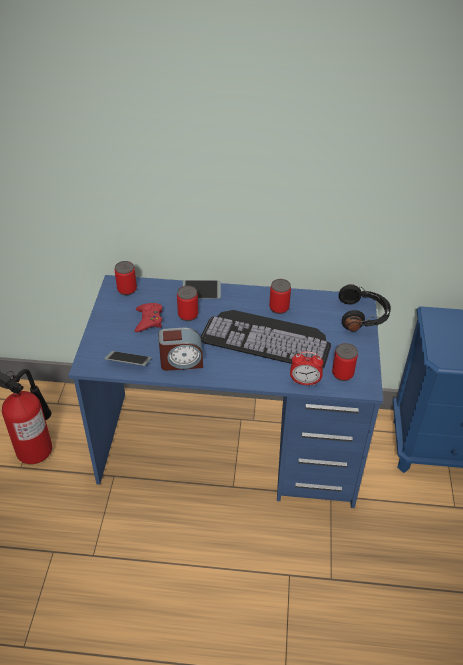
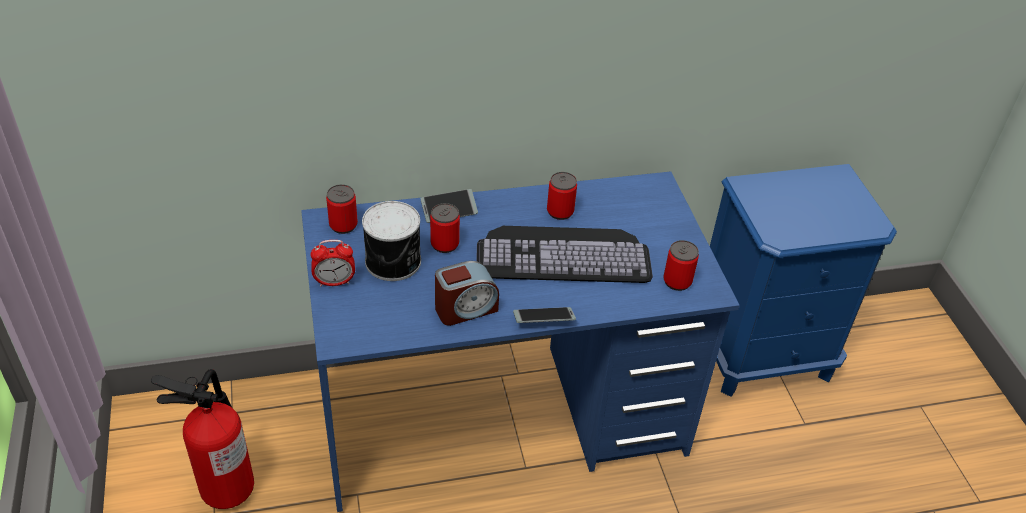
camera: 20 degrees left, 0 degrees up
phone [104,351,151,366] -> phone moved to [513,307,576,323]
red game controller [135,303,162,332] -> can [362,201,421,281]
alarm clock [290,351,323,386] -> alarm clock moved to [310,240,355,287]
black headphones [339,284,391,331] -> none

